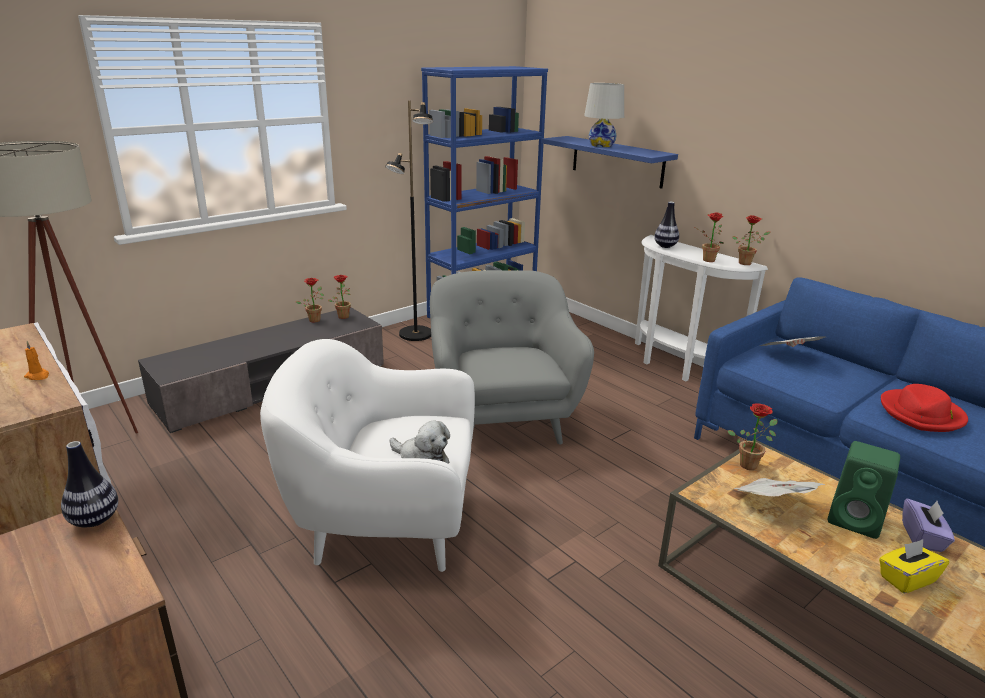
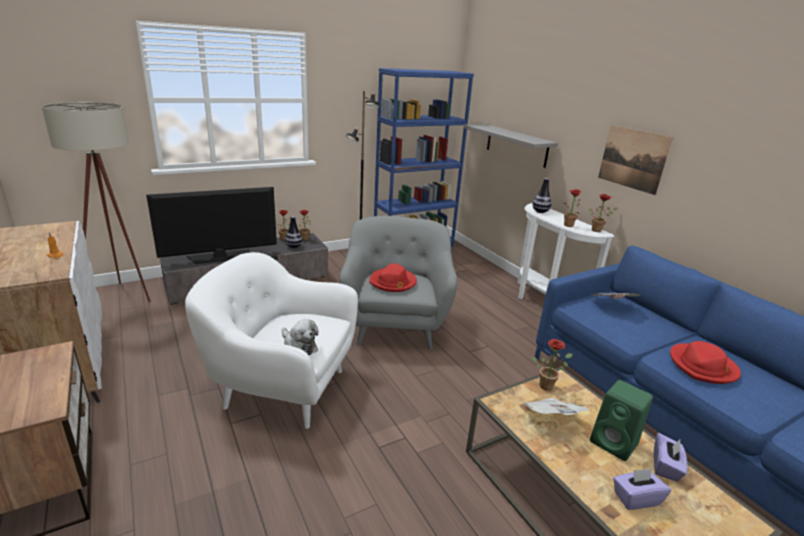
camera: 10 degrees right, 0 degrees up
vase [61,441,118,528] -> vase moved to [285,216,303,248]
blue shelf [541,136,678,189] -> grey shelf [463,124,558,168]
white table lamp [584,83,624,147] -> none
yellow tissue box [879,540,949,593] -> purple tissue box [613,469,671,510]
none -> television [146,187,277,264]
none -> red hat [369,264,417,292]
none -> picture [598,125,673,195]

